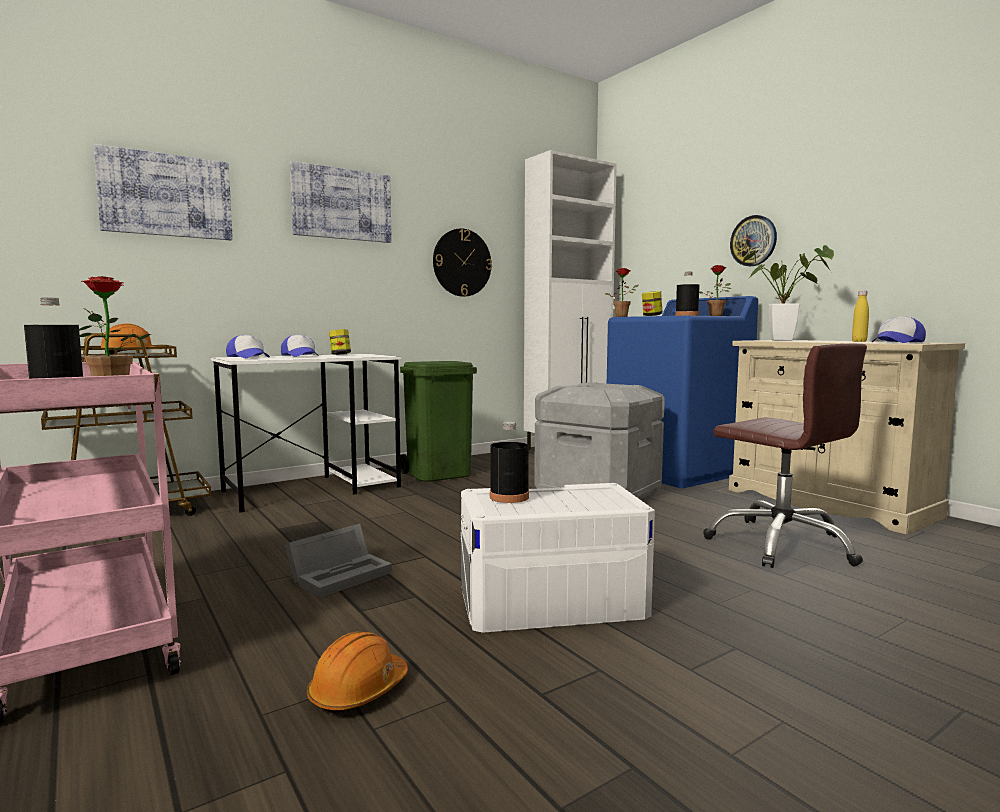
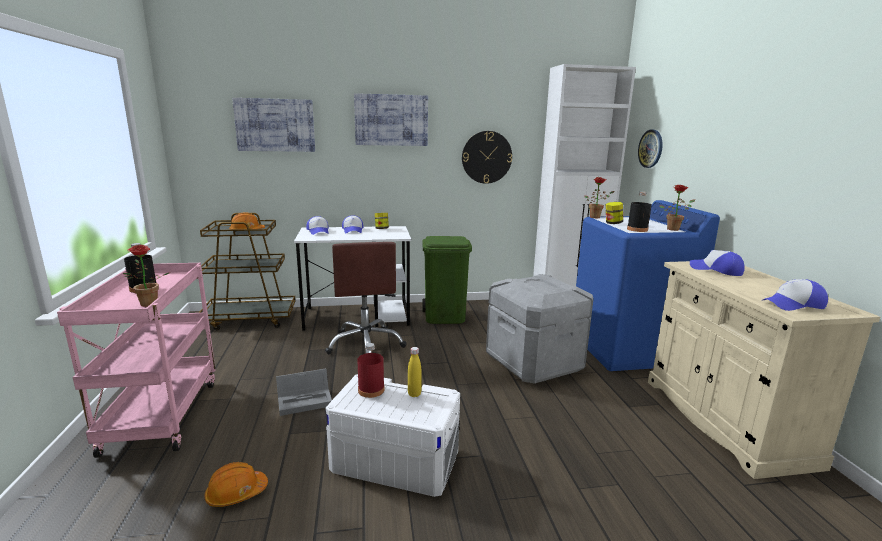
camera: 25 degrees right, 10 degrees up
black bottle [490,422,529,503] -> red bottle [357,343,385,398]
brown office chair [703,343,867,568] -> brown office chair moved to [325,242,407,354]
wall clock [730,215,777,266] -> wall clock moved to [638,130,663,168]
potted plant [742,245,834,341] -> cap [690,250,745,276]
yellow bottle [852,290,869,342] -> yellow bottle moved to [408,347,421,397]

